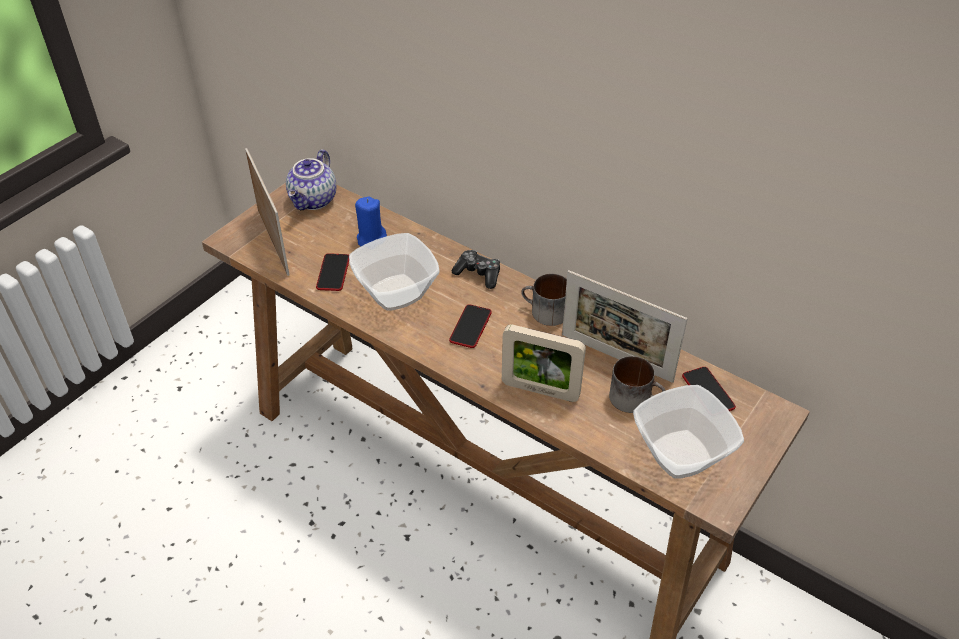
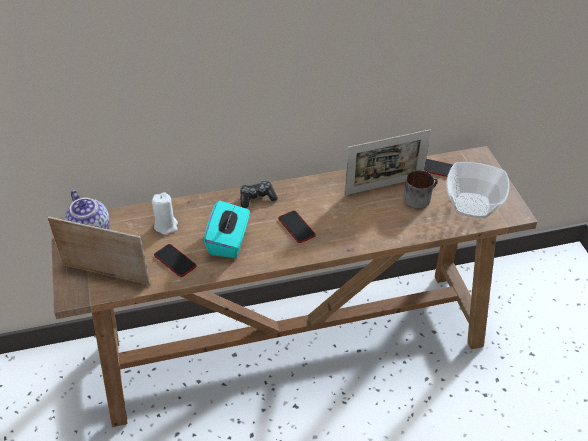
camera: 50 degrees left, 0 degrees up
bowl [349,233,440,311] -> turquoise tissue box [204,201,250,258]
blue candle [355,196,387,246] -> white candle [152,192,178,235]
picture frame [502,325,586,402] -> none
mug [521,274,567,326] -> none

